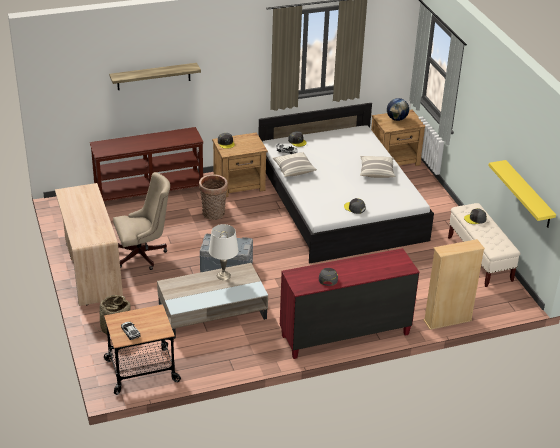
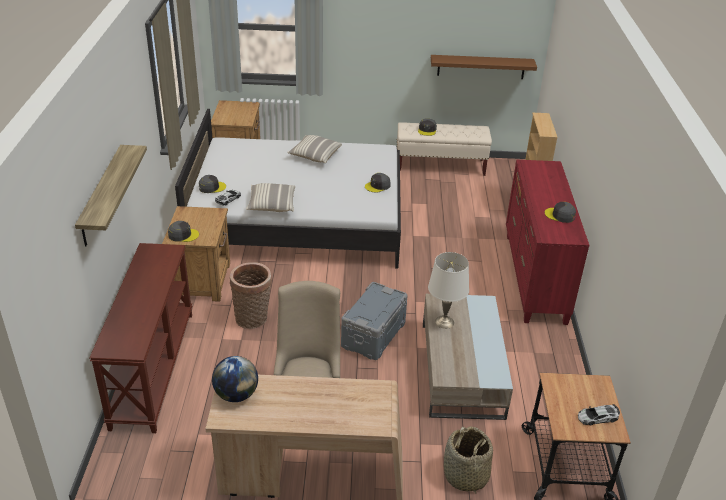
camera: 70 degrees left, 0 degrees up
globe [387,98,409,121] -> globe moved to [212,356,258,402]
yellow shelf [489,160,556,228] -> brown shelf [431,55,537,79]

